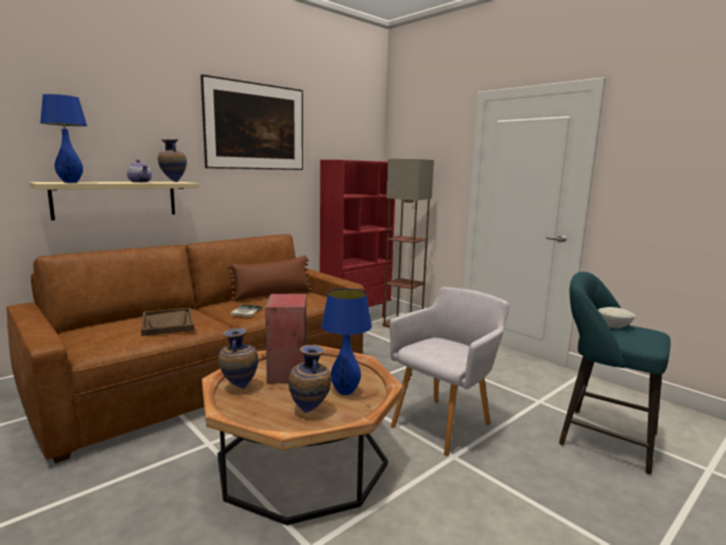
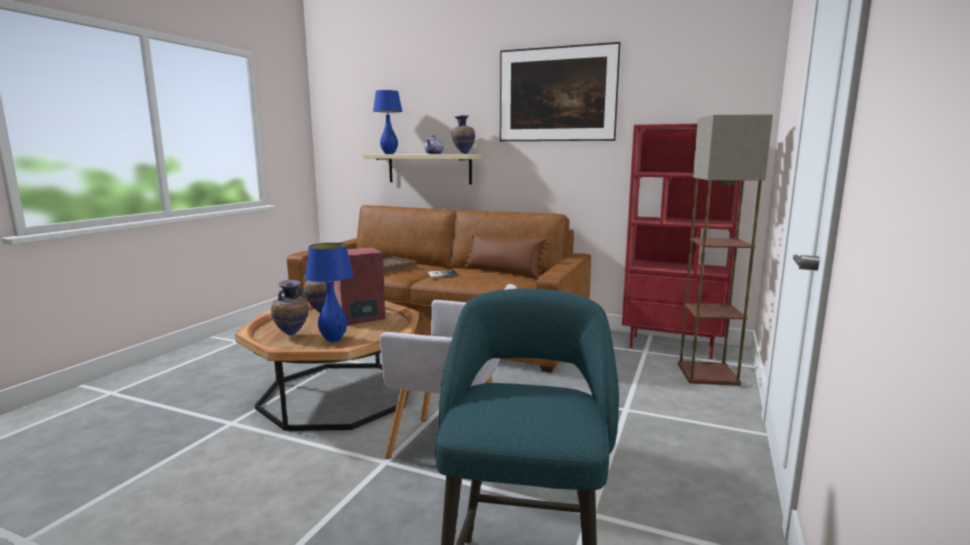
camera: 65 degrees right, 0 degrees up
white bowl [598,307,635,329] -> none

